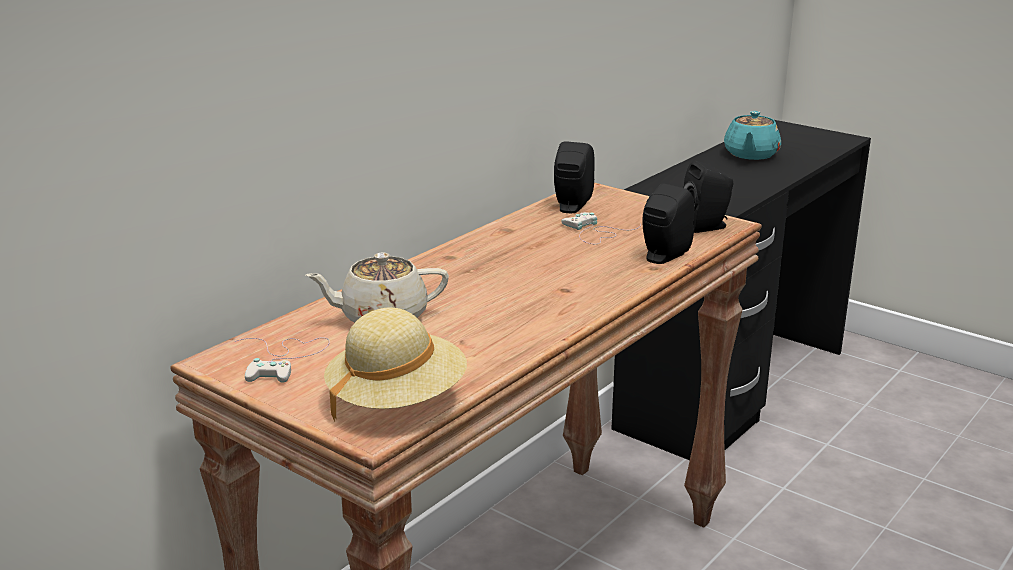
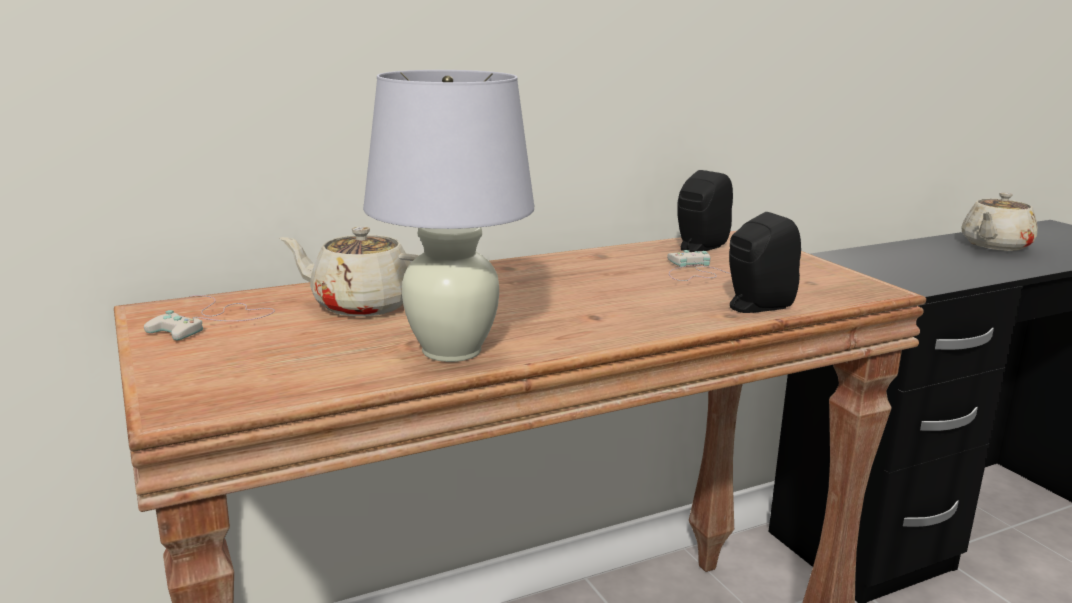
camera: 25 degrees right, 5 degrees down
beige hat [324,307,467,421] -> none
black speaker [683,161,733,233] -> none
turquoise teapot [724,111,781,160] -> beige teapot [961,192,1038,251]
none -> white table lamp [363,70,534,362]

